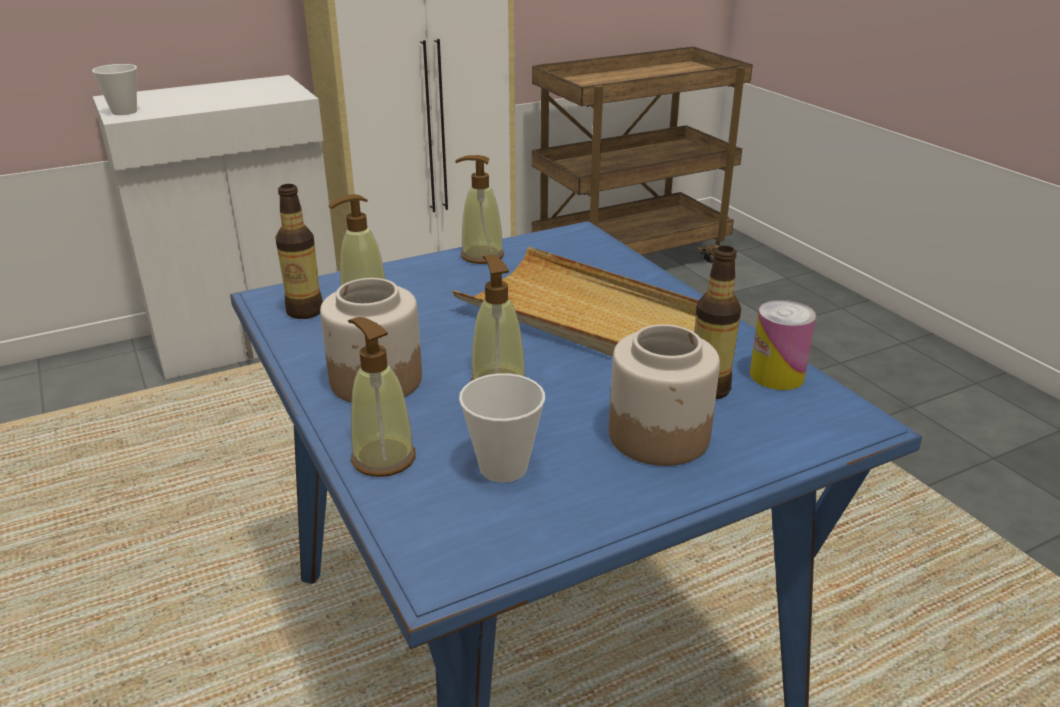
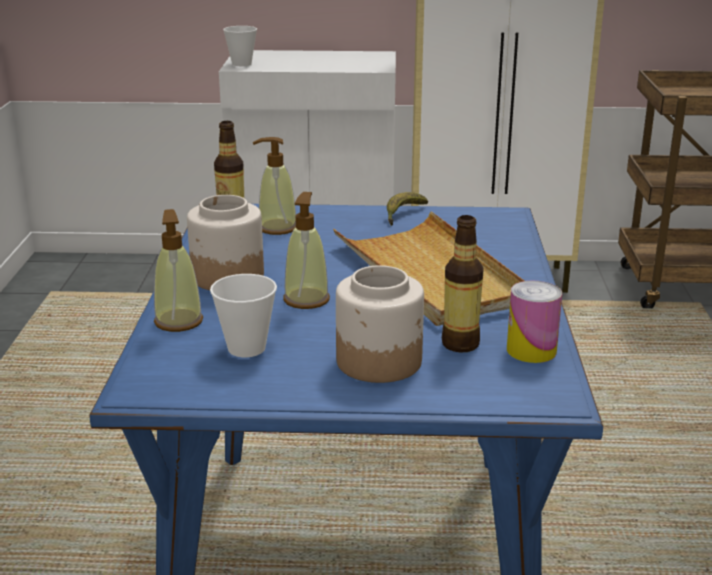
camera: 30 degrees right, 5 degrees down
soap dispenser [455,155,504,264] -> banana [387,192,428,226]

